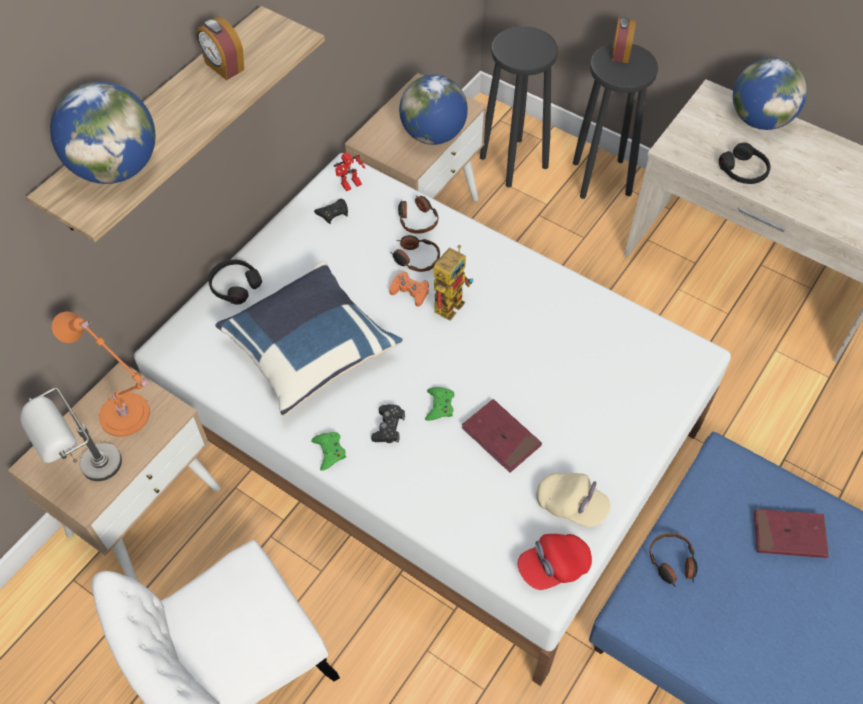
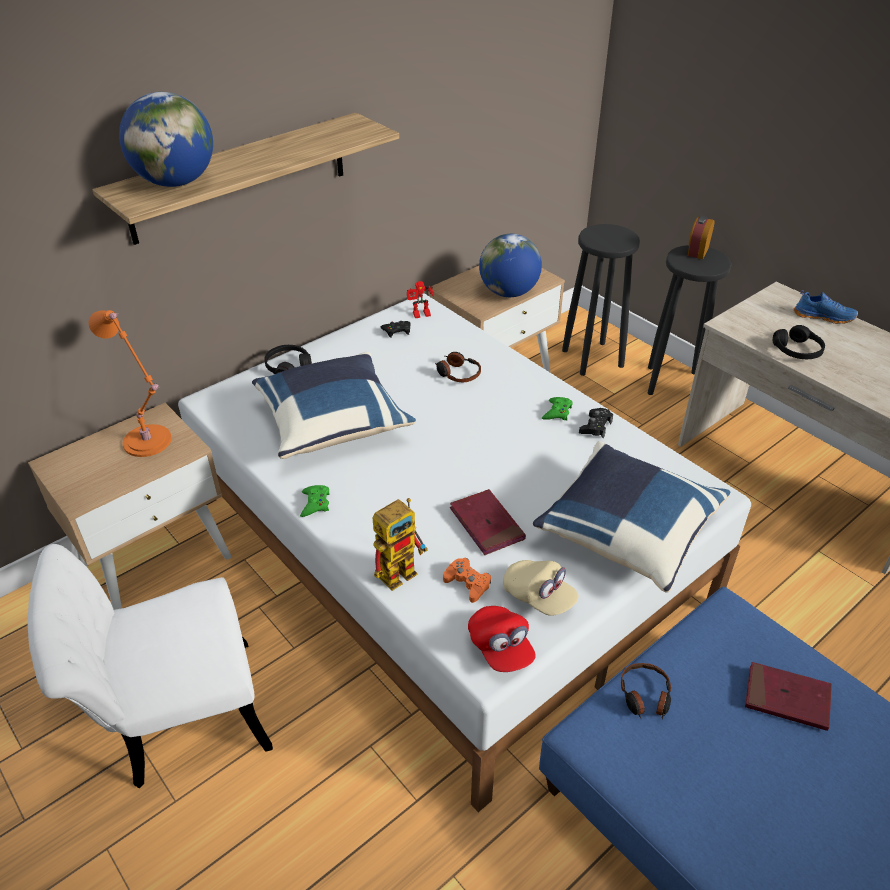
camera: 15 degrees right, 15 degrees down
grey table lamp [20,388,122,481] -> none
alarm clock [196,16,244,80] -> none
black game controller [371,404,405,443] -> black game controller moved to [579,408,613,438]
orange game controller [389,272,429,307] -> orange game controller moved to [443,558,491,603]
headphones [398,196,438,234] -> none
green game controller [425,387,454,421] -> green game controller moved to [542,397,573,420]
toy robot [434,245,474,321] -> toy robot moved to [373,498,428,591]
red cap [518,534,592,590] -> red cap turned 105 degrees counterclockwise [468,606,536,672]
globe [733,57,807,130] -> blue shoe [794,290,858,324]
none -> blue pillow [533,441,730,593]

